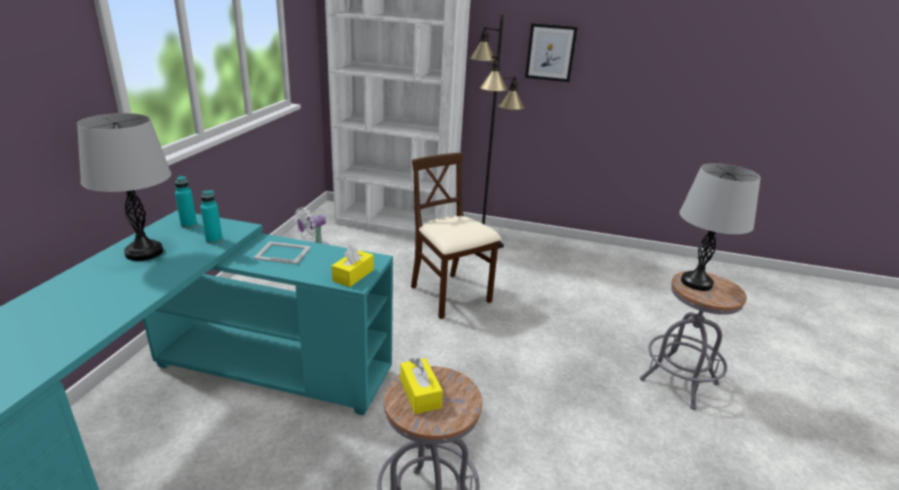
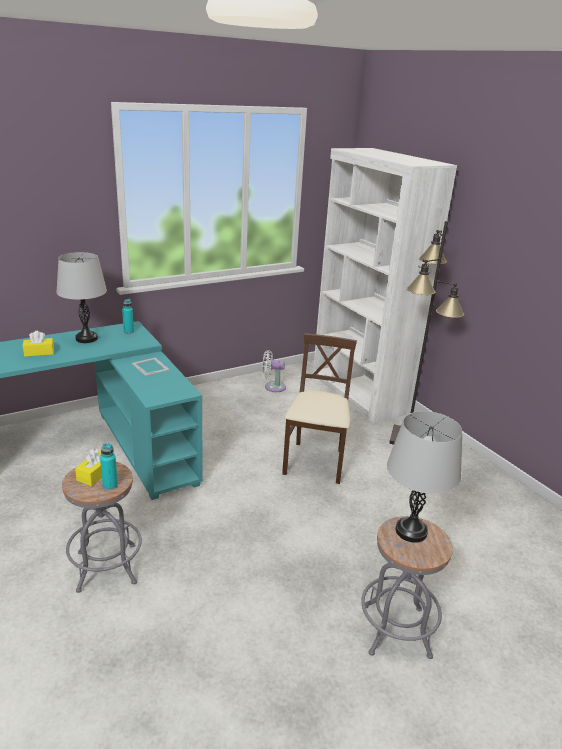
camera: 45 degrees right, 0 degrees up
turquoise bottle [200,190,223,244] -> turquoise bottle moved to [100,443,118,490]
yellow tissue box [332,244,374,287] -> yellow tissue box moved to [23,331,54,357]
picture [525,23,578,82] -> none

